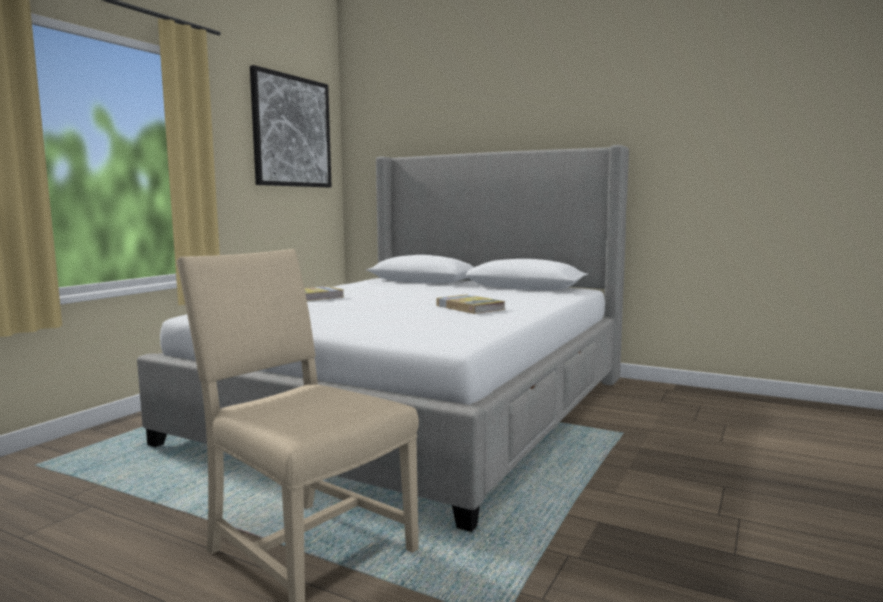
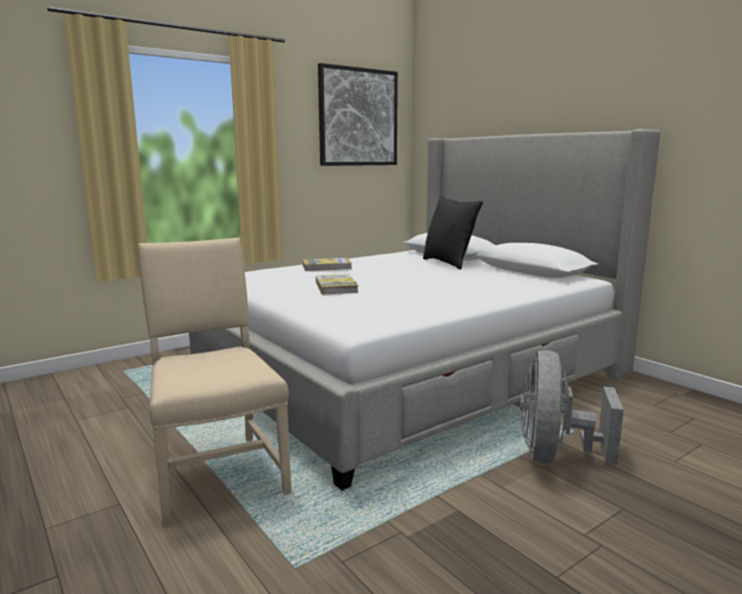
camera: 25 degrees right, 5 degrees up
book [437,294,505,314] -> book moved to [316,274,359,295]
none -> black pillow [423,196,483,270]
none -> grey fan [520,350,624,464]

